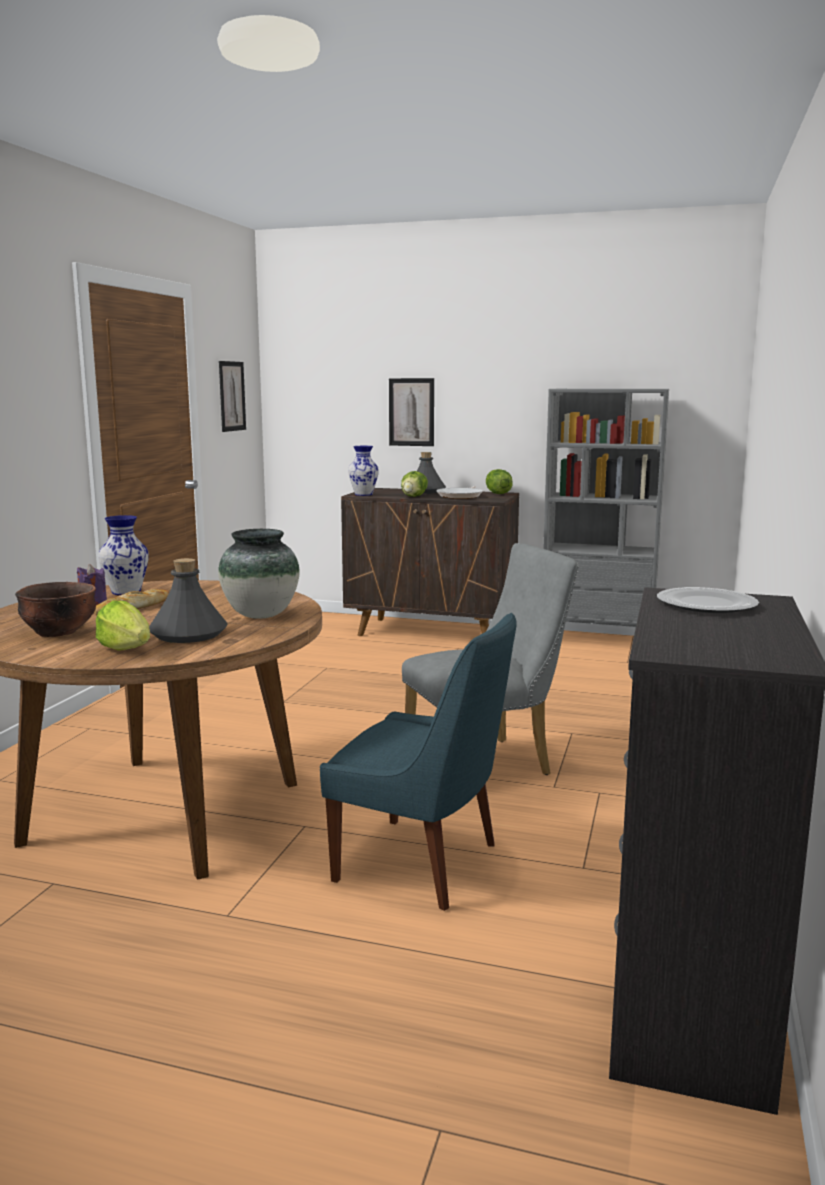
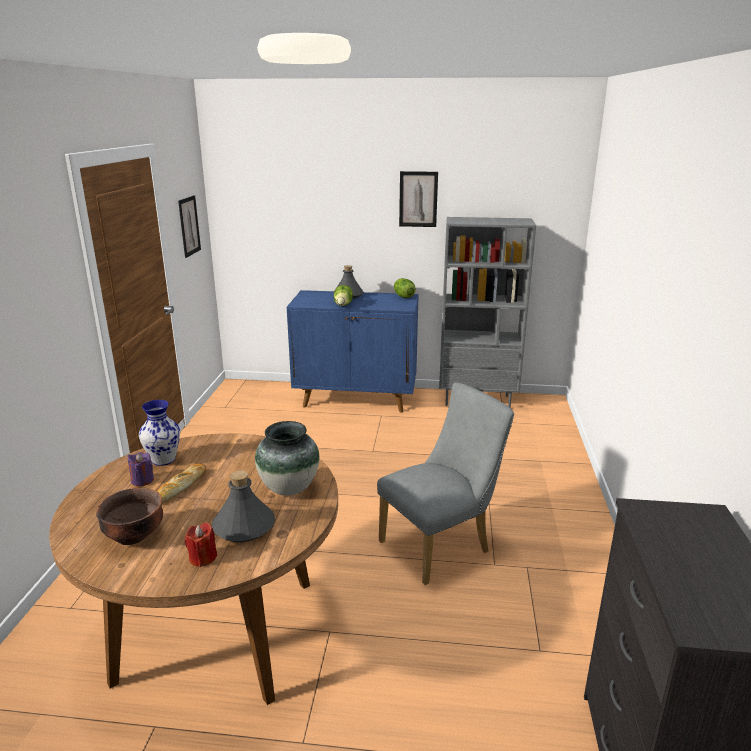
camera: 10 degrees left, 10 degrees up
lettuce [96,601,150,651] -> red candle [185,522,217,567]
blue chair [320,613,517,911] -> none
brown cabinet [341,488,519,636] -> blue cabinet [287,290,419,412]
vase [348,446,379,496] -> none
picture [389,378,434,446] -> picture moved to [399,171,438,227]
frying pan [436,486,483,499] -> none
plate [657,587,759,613] -> none

